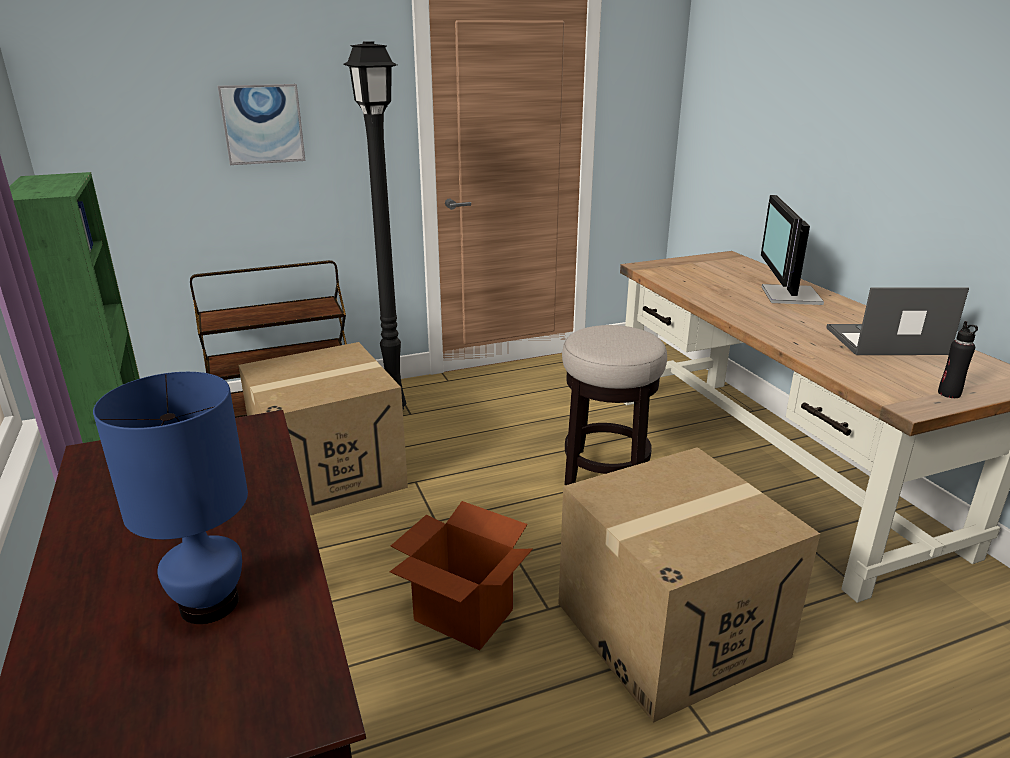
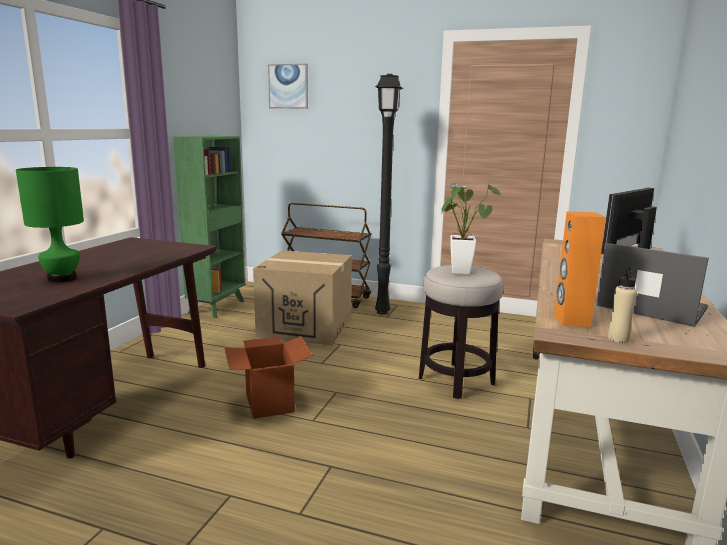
camera: 40 degrees right, 10 degrees down
blue table lamp [93,372,248,624] -> green table lamp [16,167,84,283]
picture [218,84,306,165] -> picture moved to [268,64,308,109]
cardboard box [558,447,820,723] -> none
black bottle [938,321,978,398] -> beige bottle [608,267,637,343]
none -> potted plant [441,184,501,274]
none -> orange speaker [554,211,606,327]

